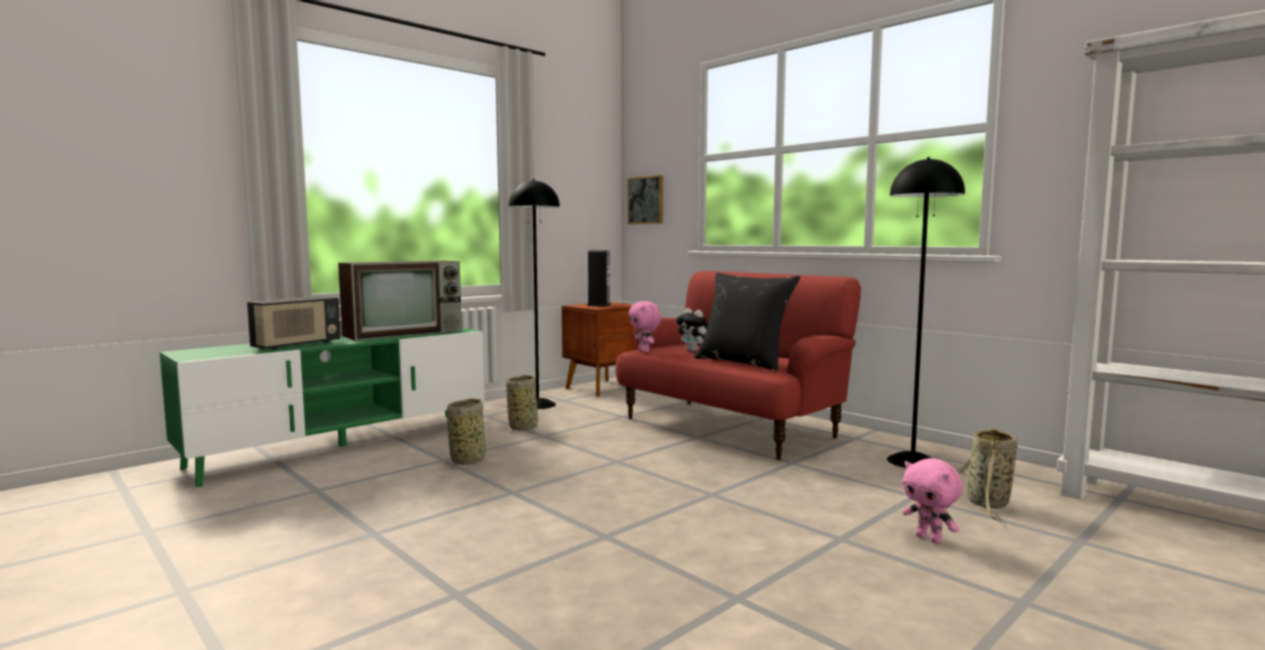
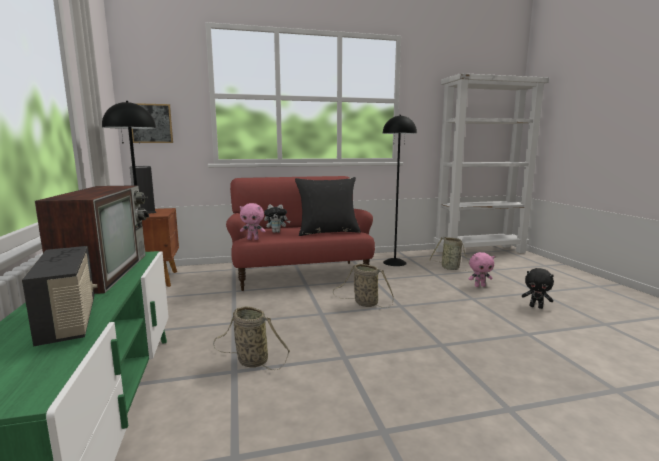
camera: 60 degrees left, 5 degrees up
basket [506,375,538,434] -> basket moved to [333,264,394,308]
none -> black plush toy [522,268,554,309]

